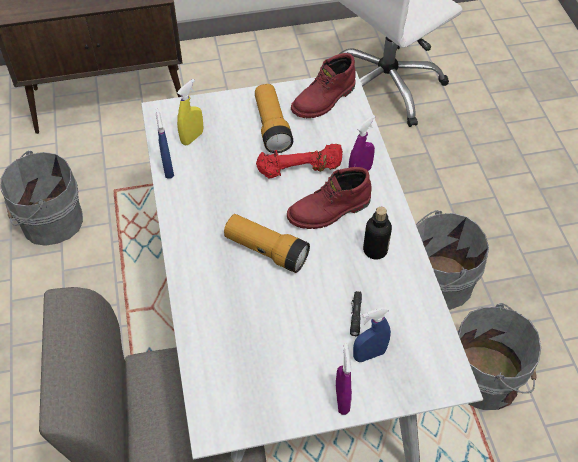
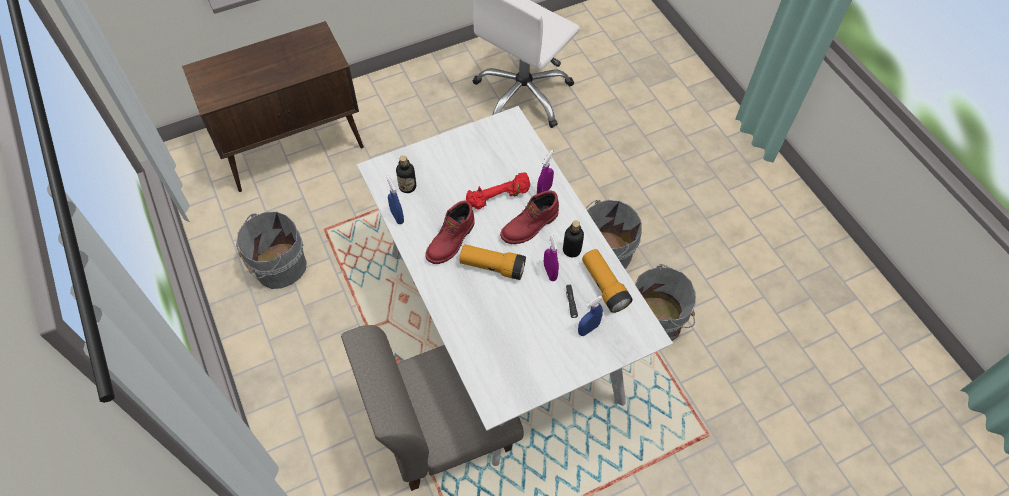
camera: 15 degrees left, 5 degrees up
yellow spray bottle [177,79,203,145] -> bottle [396,155,416,193]
flashlight [255,84,293,153] -> flashlight moved to [582,249,633,313]
red boot [291,53,356,118] -> red boot moved to [425,201,475,264]
purple spray bottle [336,344,352,415] -> purple spray bottle moved to [544,232,559,281]

